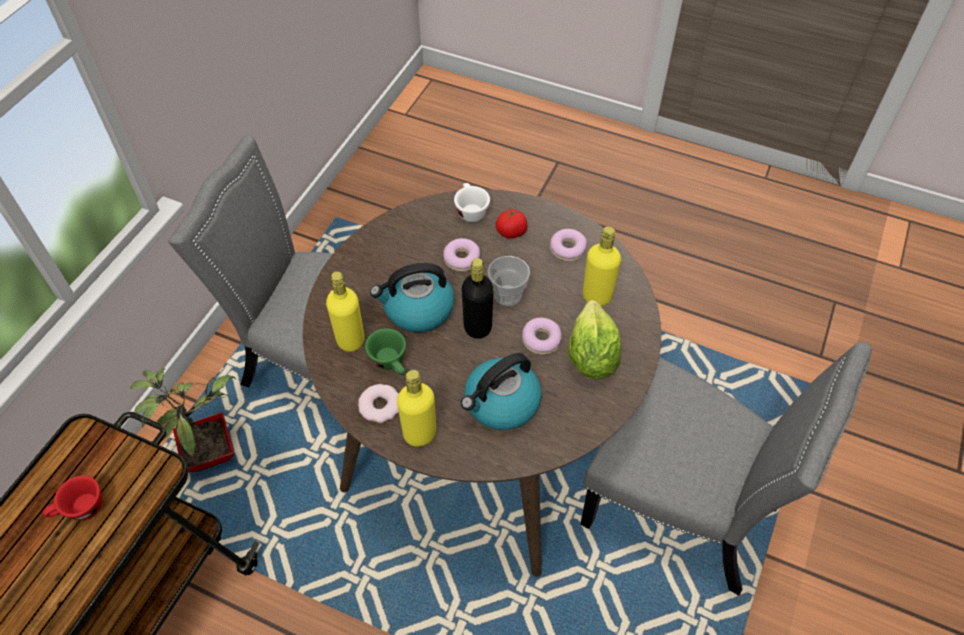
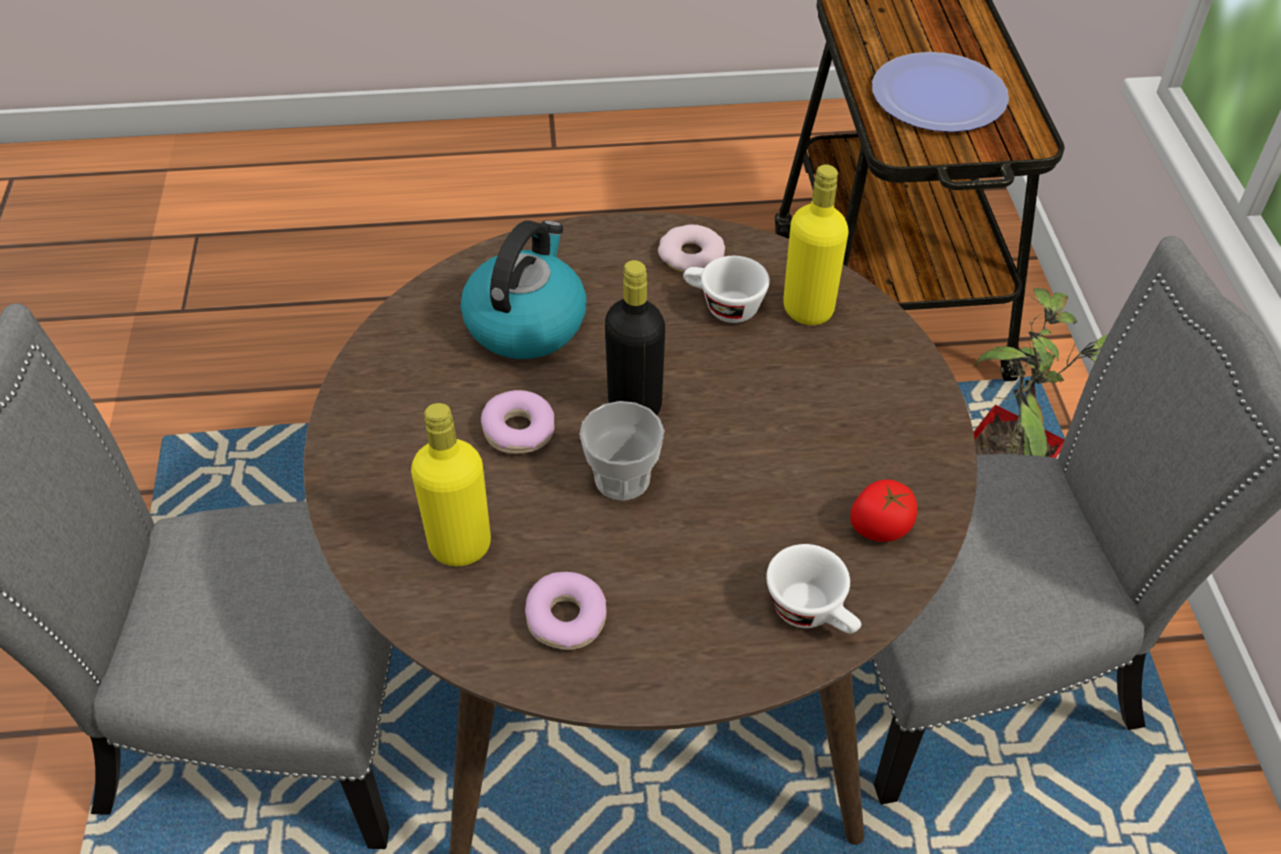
camera: 150 degrees right, 5 degrees down
red cup [43,476,102,521] -> plate [872,52,1009,132]
green cup [365,328,406,375] -> white cup [683,256,770,323]
kettle [370,263,455,332] -> none
yellow bottle [397,370,436,447] -> none
donut [443,238,480,271] -> none
tomato [495,209,527,238] -> tomato moved to [850,480,917,542]
lettuce [568,300,621,379] -> none

